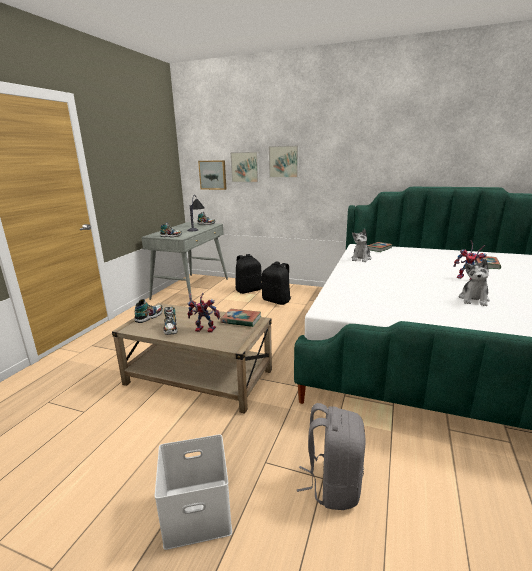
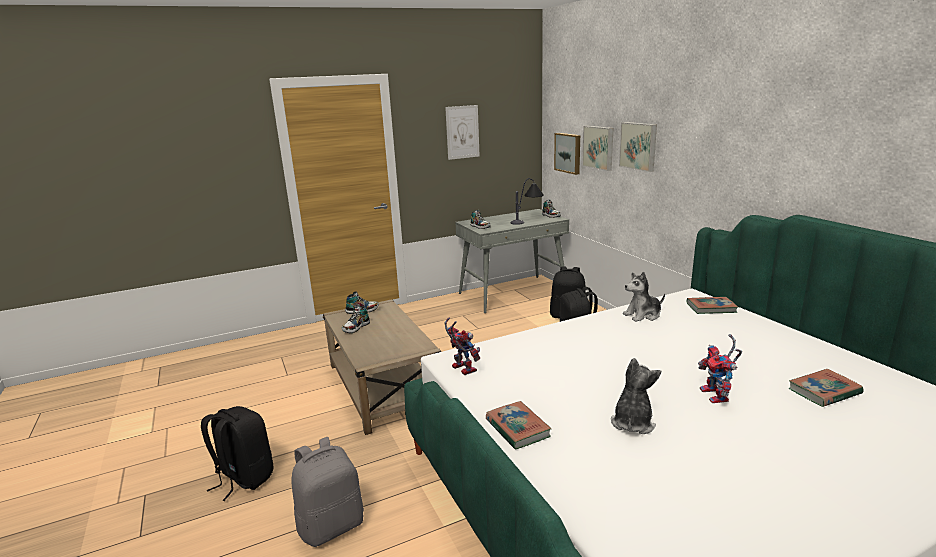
camera: 45 degrees right, 0 degrees up
white storage box [155,434,232,550] -> black backpack [201,406,273,501]
toy robot [187,293,220,333] -> toy robot moved to [444,317,480,375]
book [220,309,261,327] -> book moved to [486,401,552,450]
plush toy [459,259,490,306] -> plush toy turned 135 degrees clockwise [611,358,661,434]
none -> picture [445,105,480,160]

